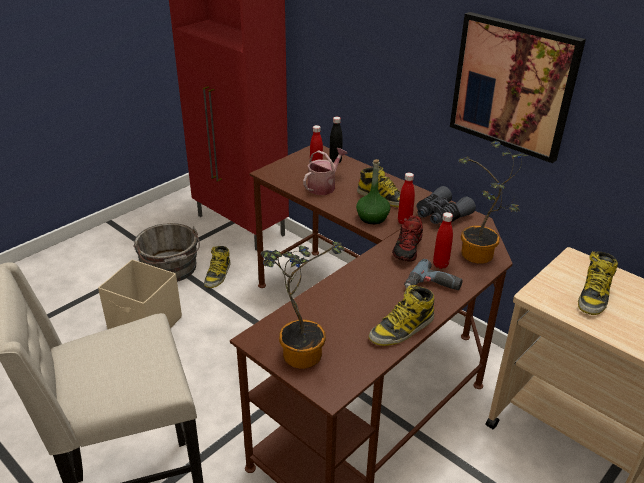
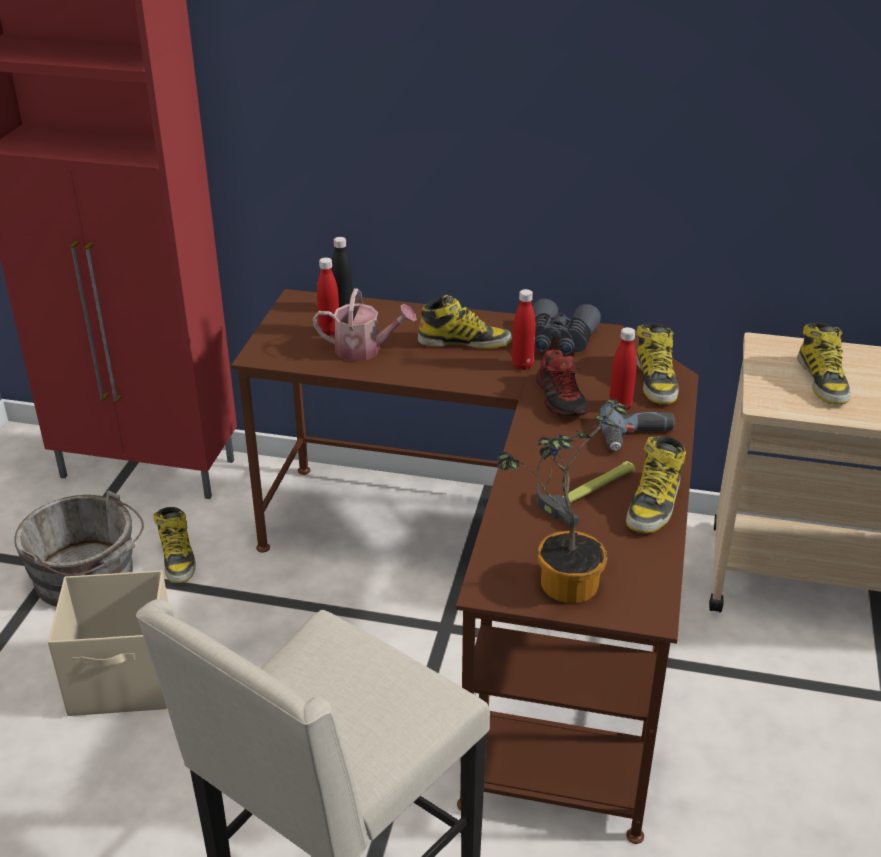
camera: 30 degrees left, 0 degrees up
watering can [303,148,347,195] -> watering can turned 90 degrees clockwise [313,288,417,361]
green bottle [356,159,390,224] -> none
picture [450,12,586,163] -> none
potted plant [458,141,529,264] -> boot [636,324,679,404]
none -> hammer [536,461,635,527]

